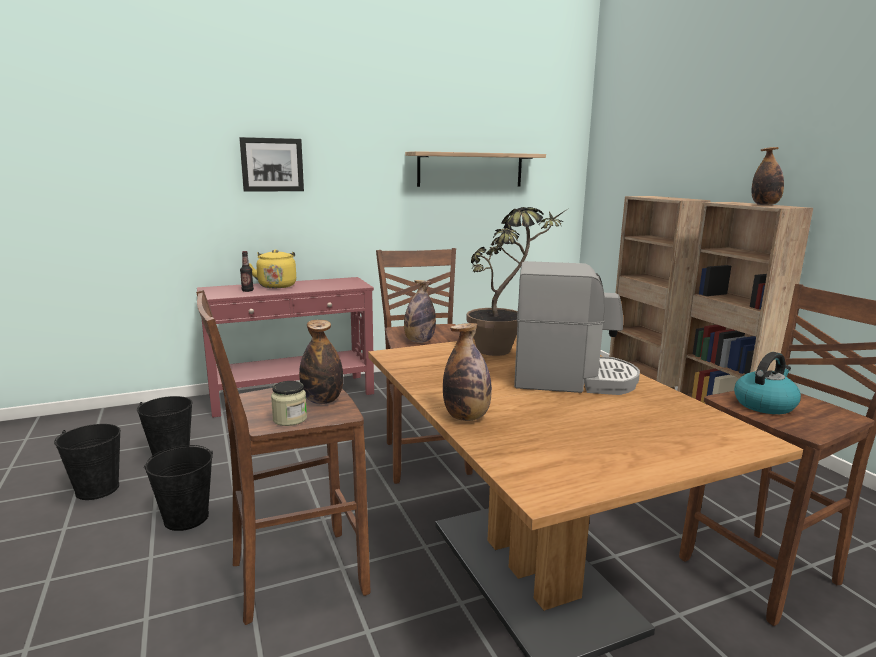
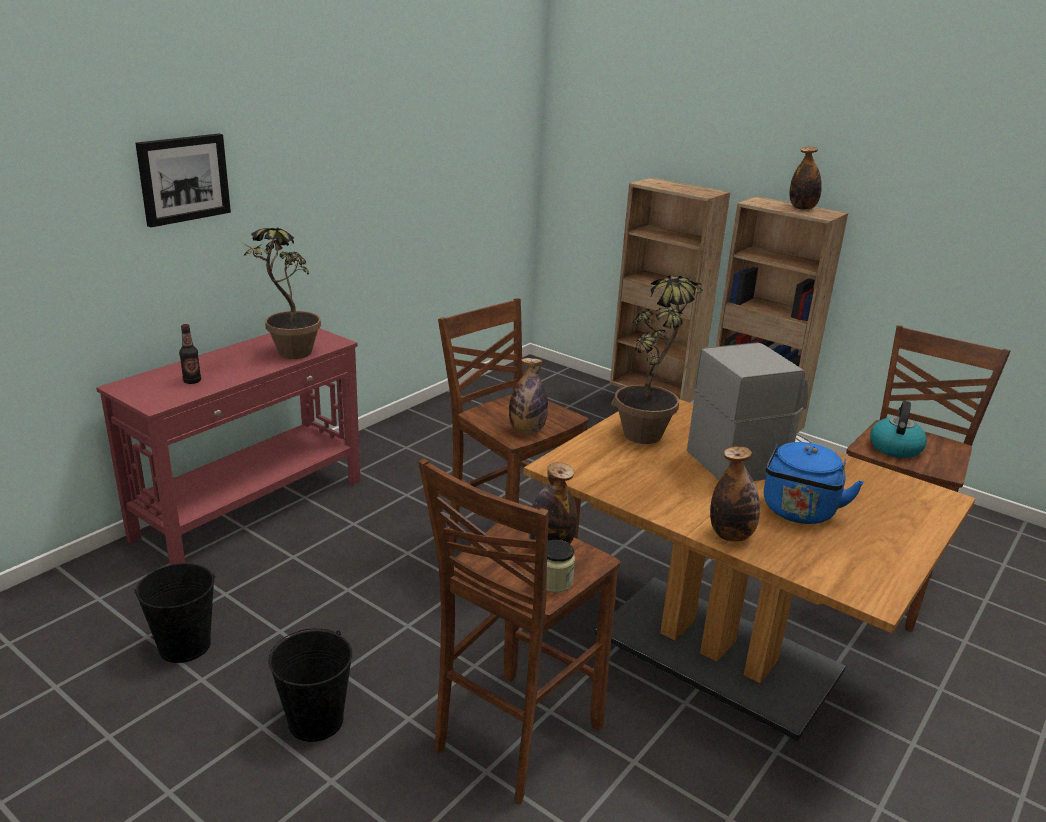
camera: 30 degrees left, 10 degrees up
black bucket [54,424,121,500] -> none
yellow kettle [249,249,296,288] -> none
shelf [405,151,546,187] -> none
none -> potted plant [241,228,321,359]
none -> blue kettle [764,442,864,524]

